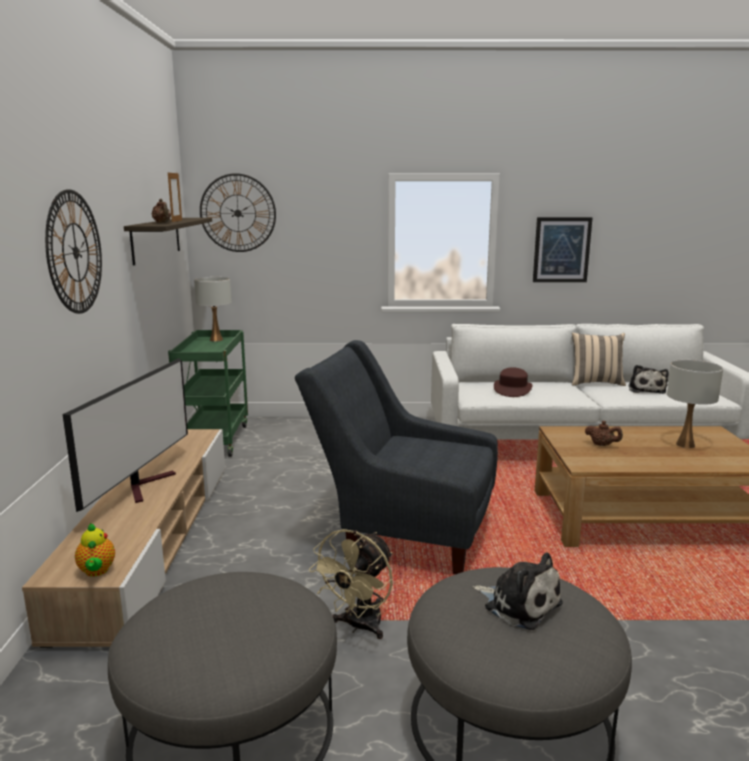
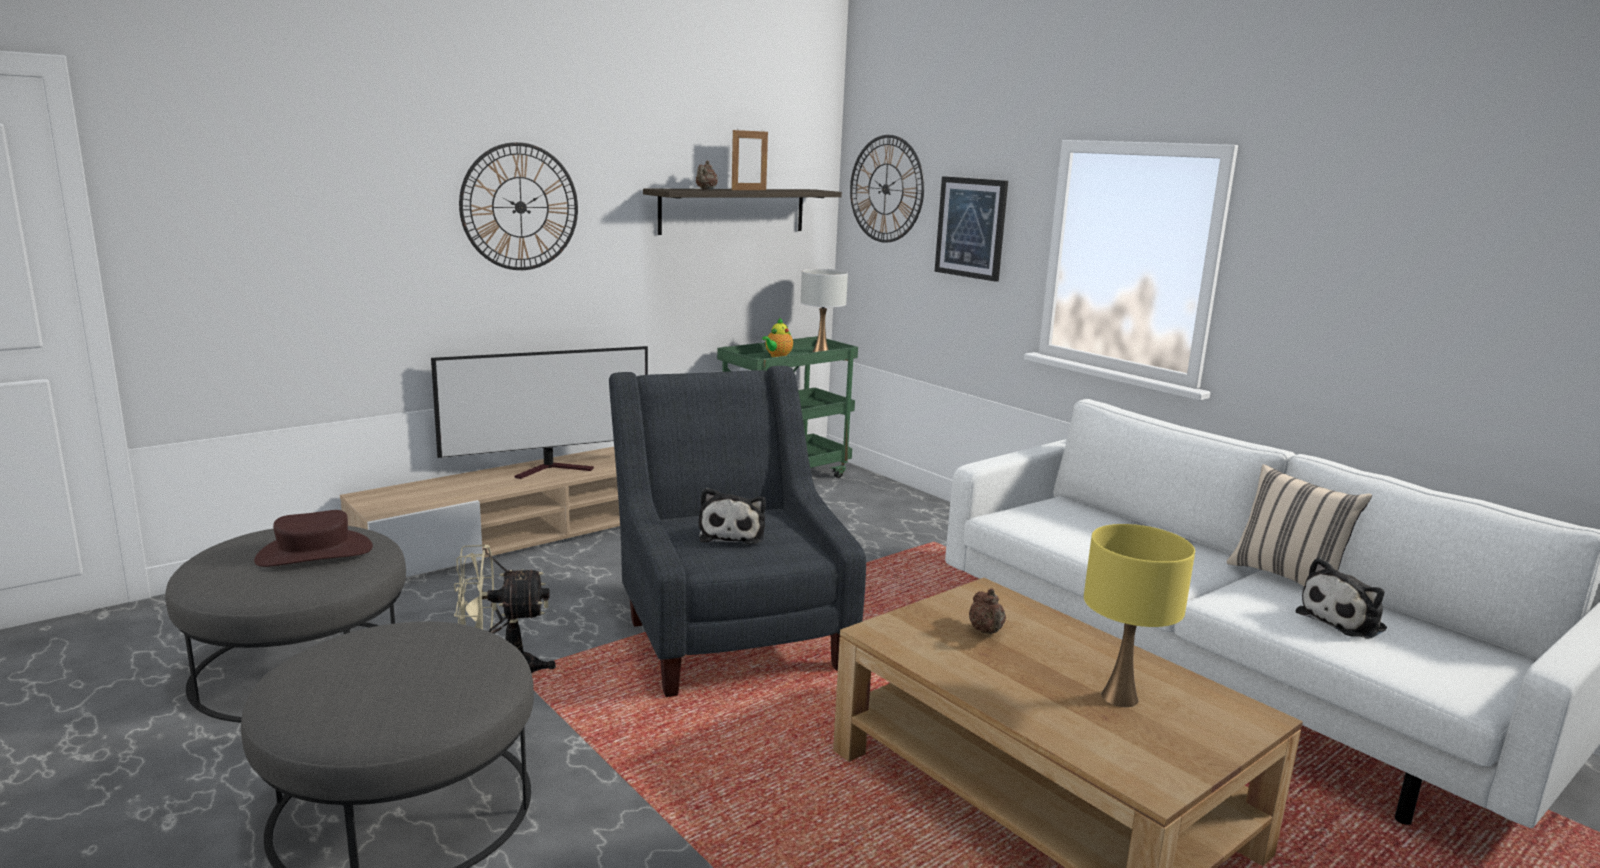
camera: 50 degrees right, 0 degrees up
teapot [75,523,115,577] -> teapot moved to [762,318,793,357]
plush toy [473,553,563,630] -> plush toy moved to [699,488,766,545]
brown hat [494,367,532,397] -> brown hat moved to [254,510,373,567]
picture [533,217,593,282] -> picture moved to [935,176,1008,282]
white table lamp [667,360,723,448] -> yellow table lamp [1084,524,1195,707]

